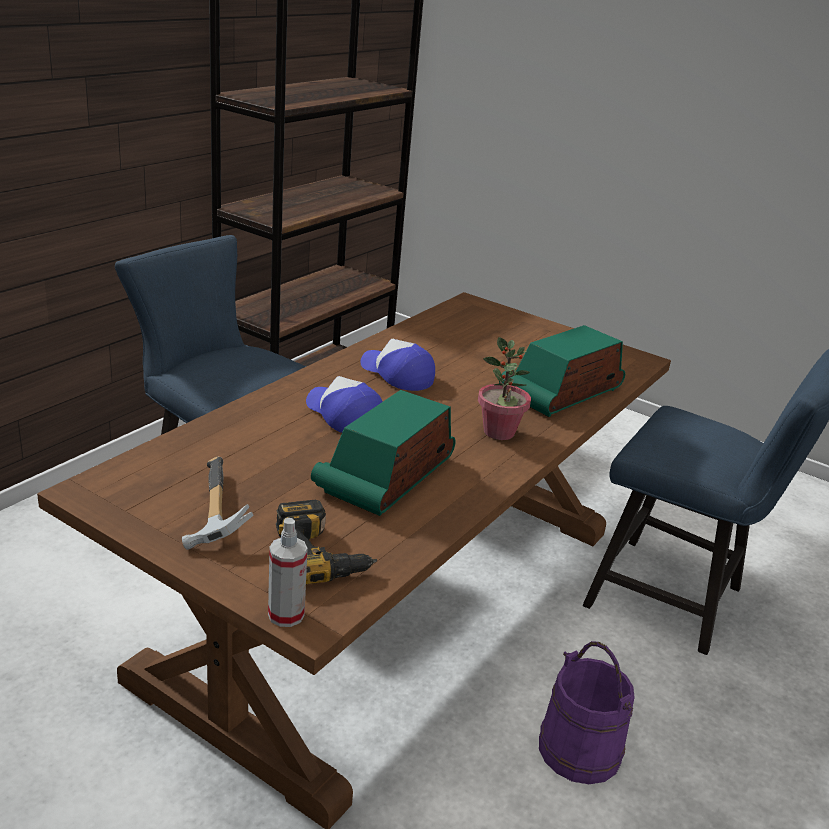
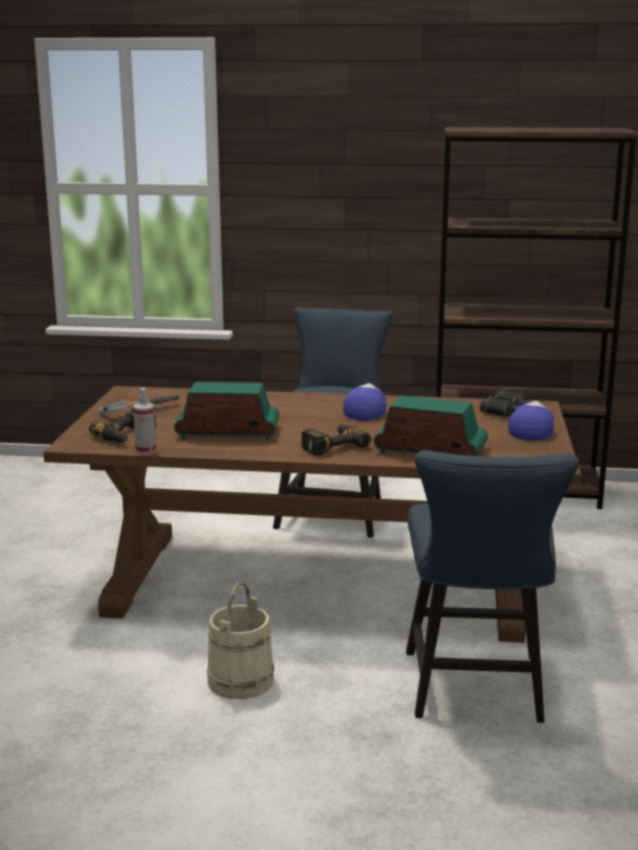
camera: 65 degrees right, 10 degrees down
spray bottle [268,518,308,627] -> spray bottle moved to [133,388,156,454]
cap [306,376,383,433] -> cap moved to [508,401,554,441]
potted plant [478,337,531,440] -> power drill [301,424,371,456]
purple bucket [539,641,635,784] -> beige bucket [207,581,274,699]
none -> black binoculars [480,389,530,417]

